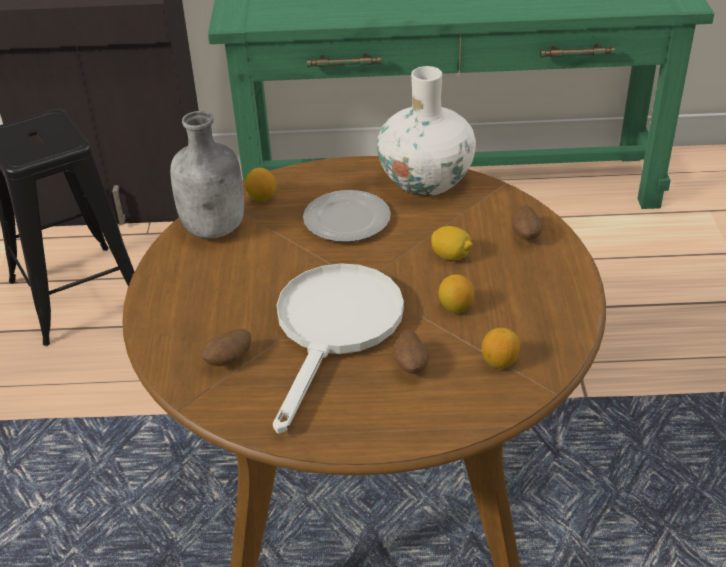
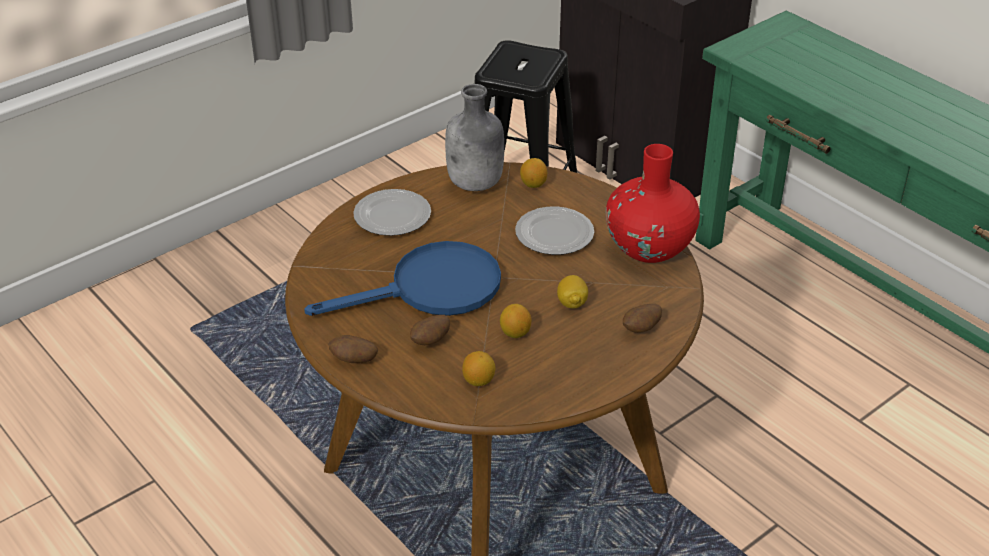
camera: 50 degrees right, 0 degrees up
potato [202,329,251,366] -> potato moved to [328,335,378,363]
white frying pan [273,263,404,434] -> blue frying pan [304,241,501,316]
white vase [377,66,476,196] -> red vase [606,144,700,263]
none -> plate [353,189,431,236]

